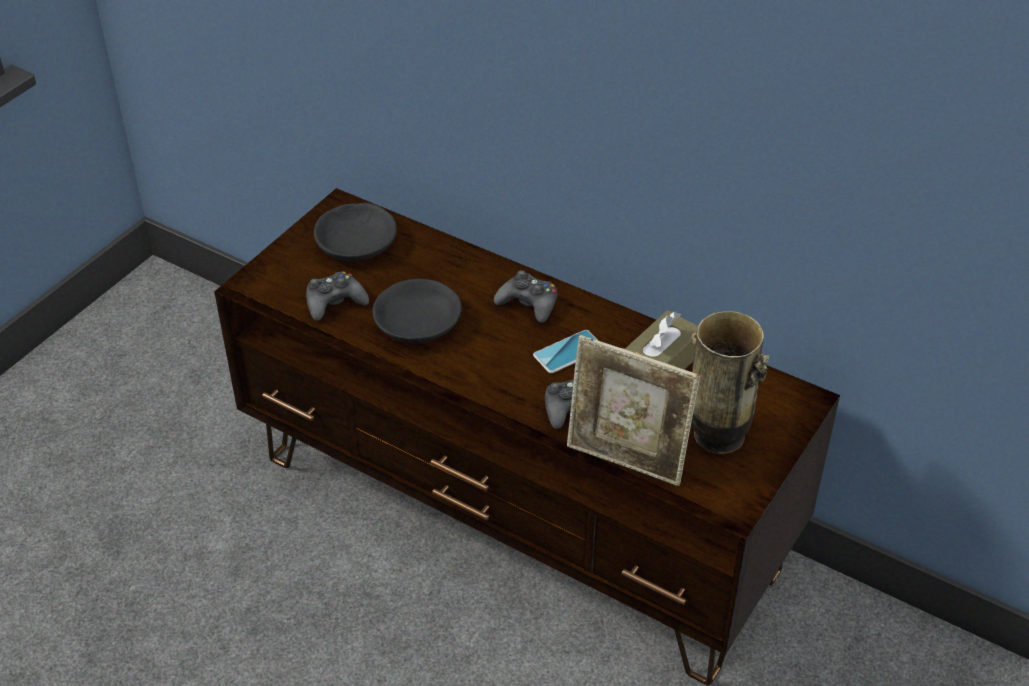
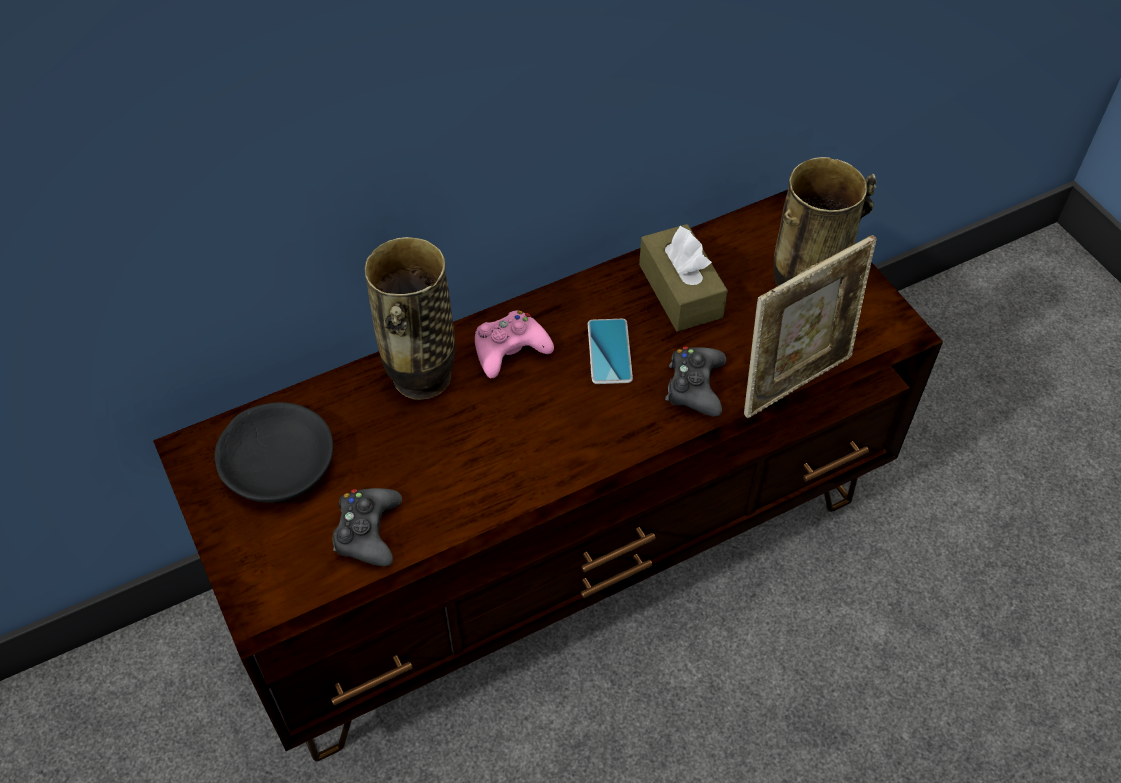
camera: 60 degrees left, 10 degrees up
black bowl [372,279,462,343] -> none
black game controller [494,270,557,323] -> pink game controller [475,310,554,378]
none -> vase [364,237,455,400]

